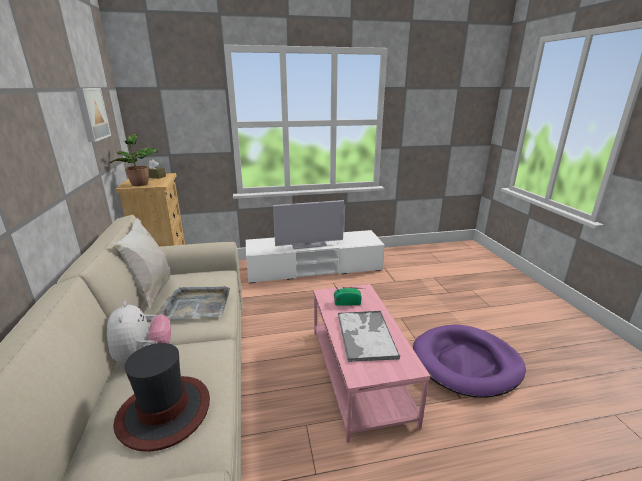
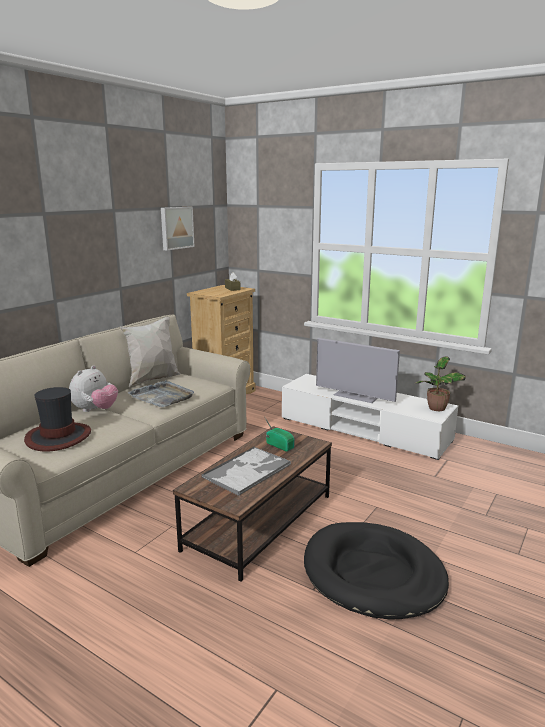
camera: 45 degrees right, 5 degrees down
potted plant [109,134,158,186] -> potted plant moved to [416,356,466,411]
pink coffee table [313,284,431,443] -> brown coffee table [173,426,332,581]
purple dog bed [413,325,526,398] -> black dog bed [304,522,449,620]

